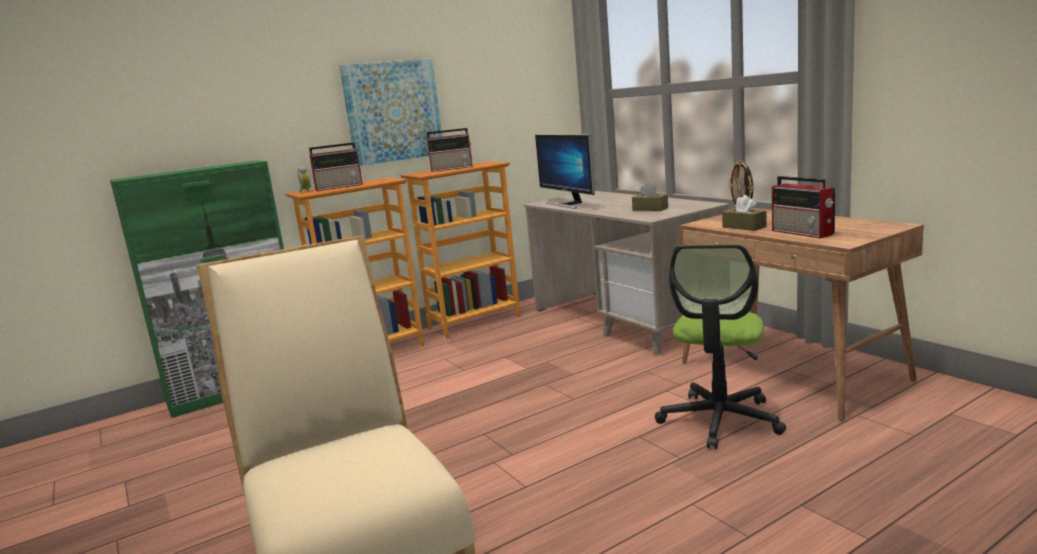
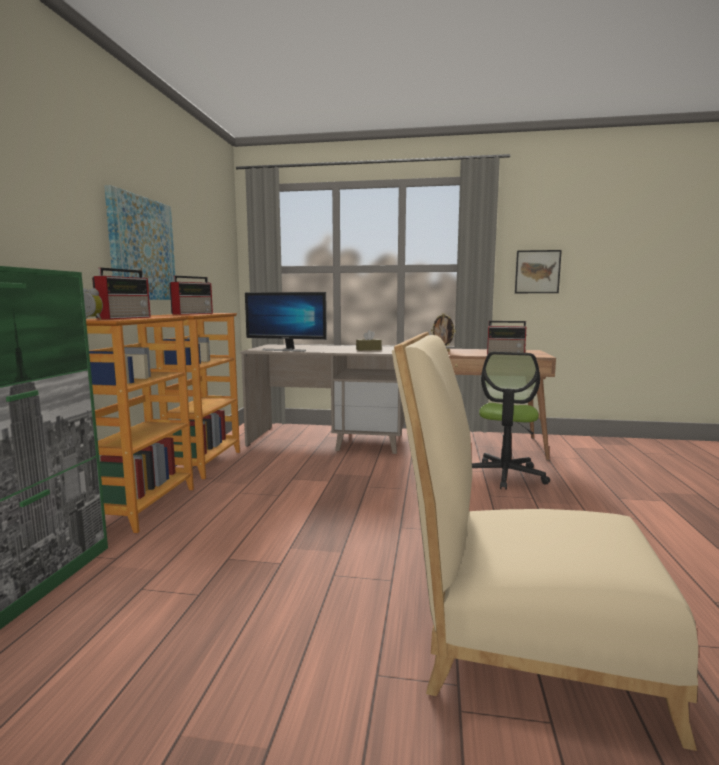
camera: 50 degrees left, 5 degrees down
office chair [655,244,786,449] -> office chair turned 45 degrees clockwise [472,352,550,490]
brown tissue box [722,195,767,231] -> none
none -> picture [515,250,562,293]

